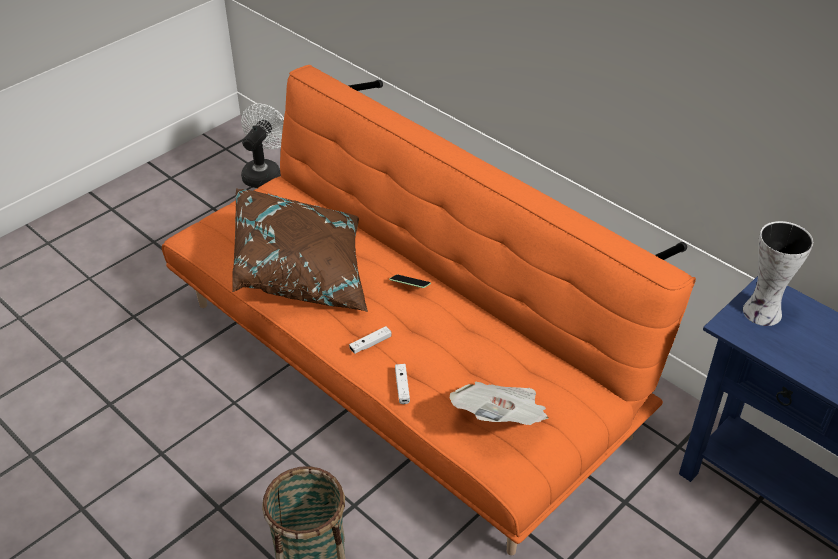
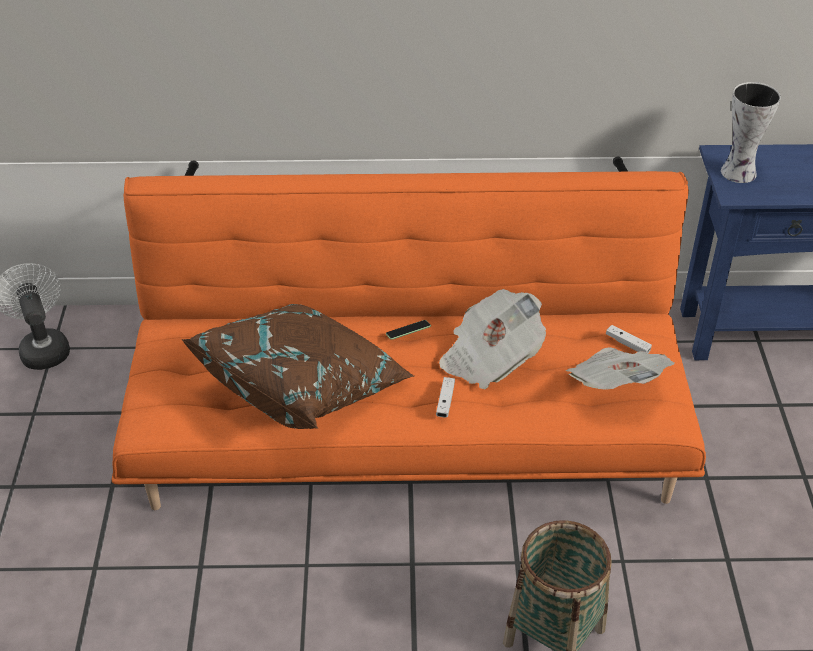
camera: 45 degrees left, 0 degrees up
white game controller [395,364,410,404] -> white game controller moved to [606,325,652,354]
none -> newspaper [439,289,546,389]

